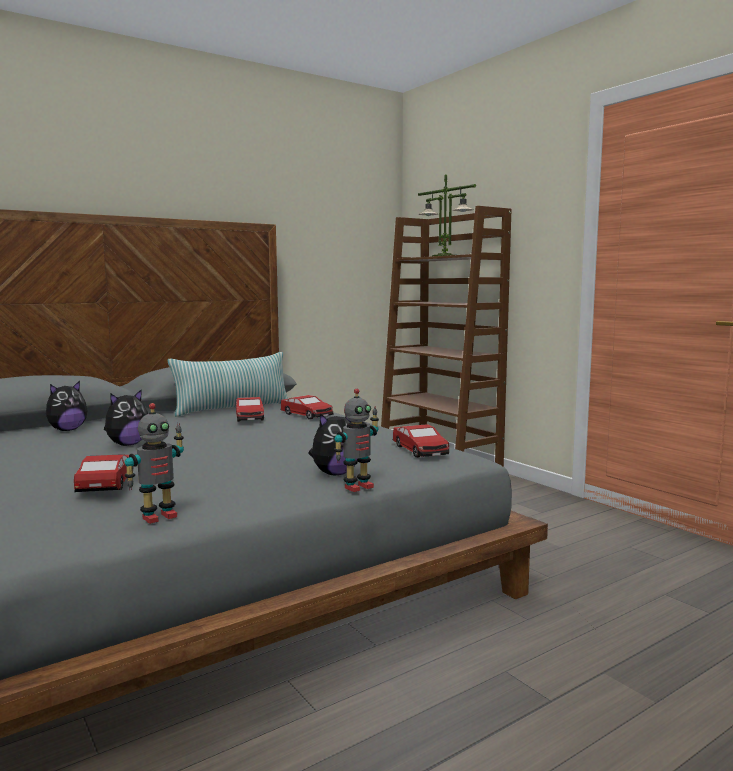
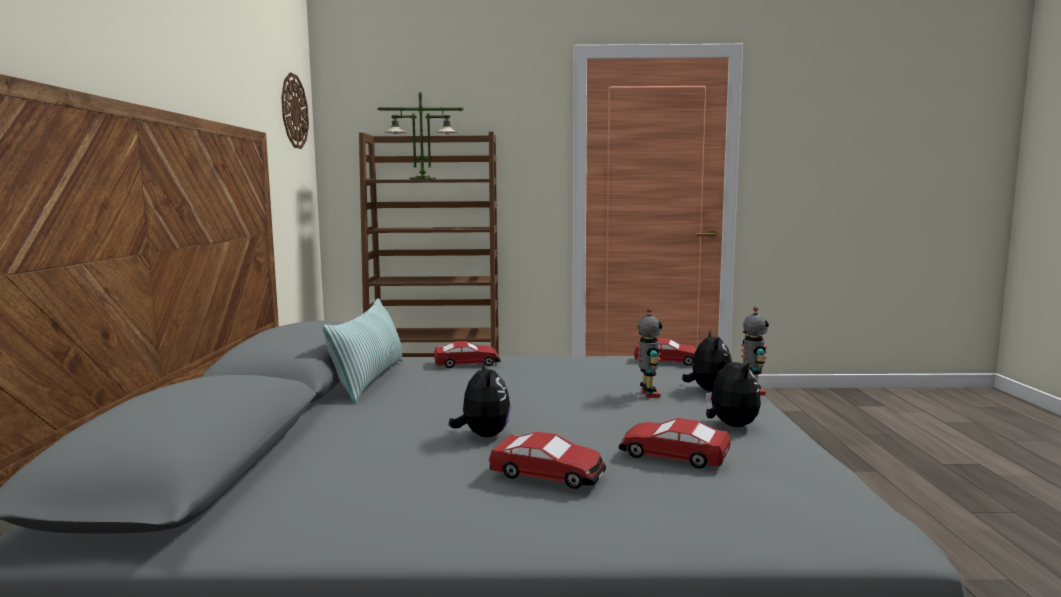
camera: 55 degrees left, 0 degrees up
plush toy [46,381,88,431] -> plush toy moved to [706,354,761,427]
toy robot [125,403,184,524] -> toy robot moved to [636,308,663,398]
toy car [236,397,264,422] -> toy car moved to [489,432,606,489]
none -> wall clock [281,72,309,149]

